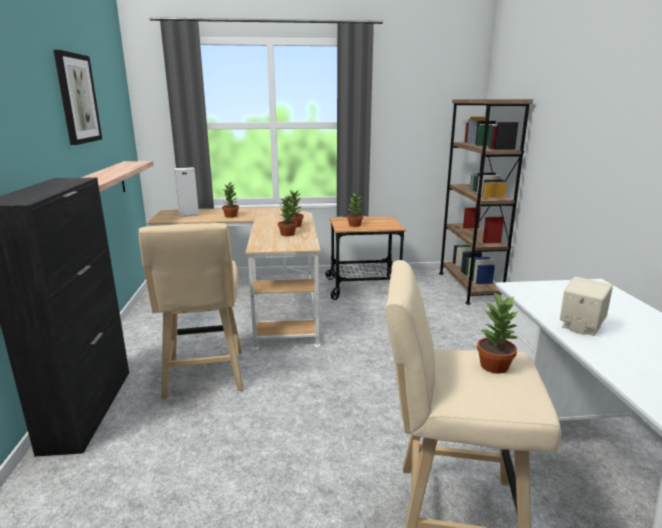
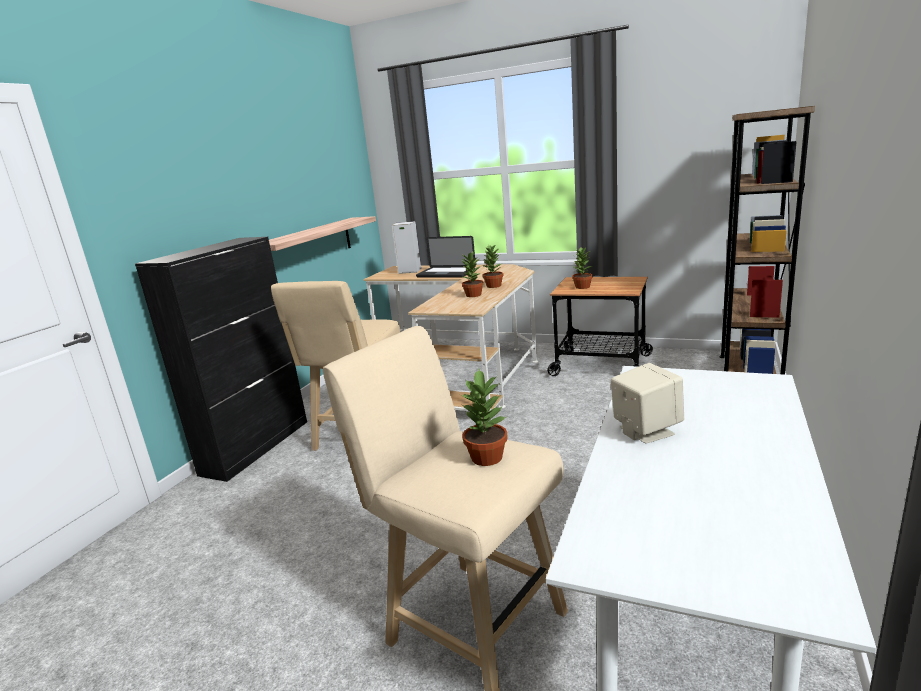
camera: 30 degrees right, 0 degrees up
picture [54,50,102,145] -> none
potted plant [222,182,239,218] -> laptop [416,236,476,278]

